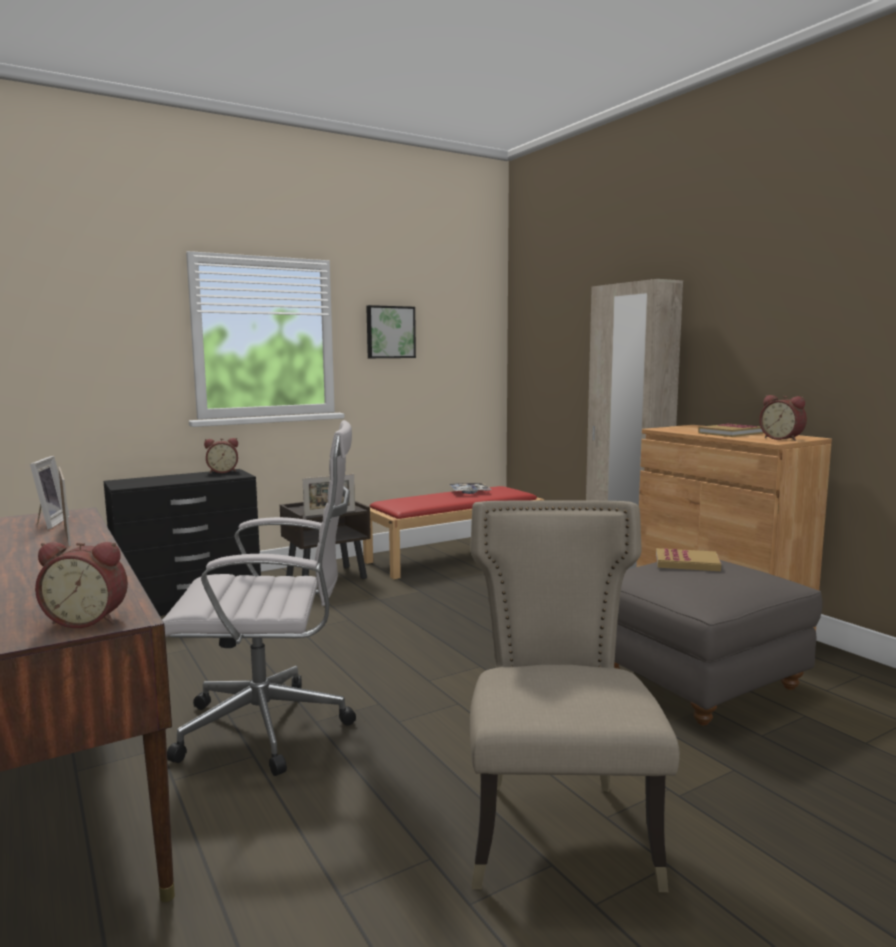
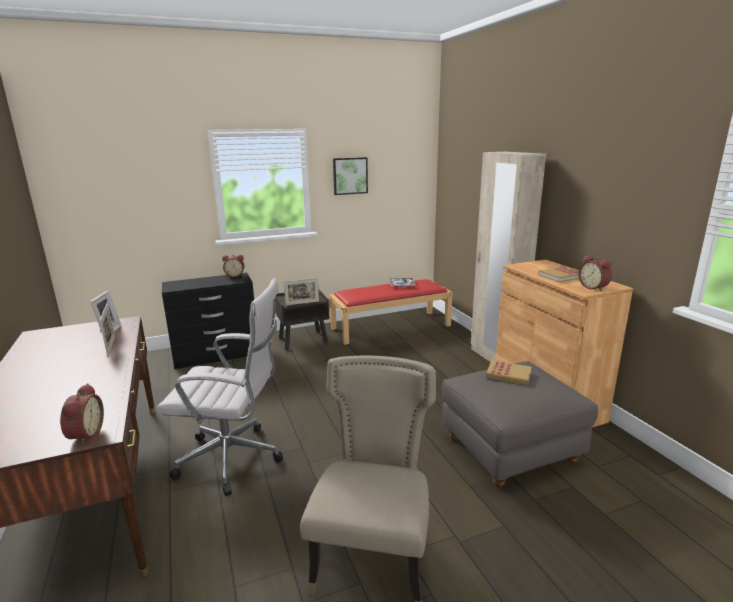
camera: 10 degrees right, 10 degrees up
alarm clock [35,542,128,628] -> alarm clock turned 105 degrees counterclockwise [60,383,104,445]

